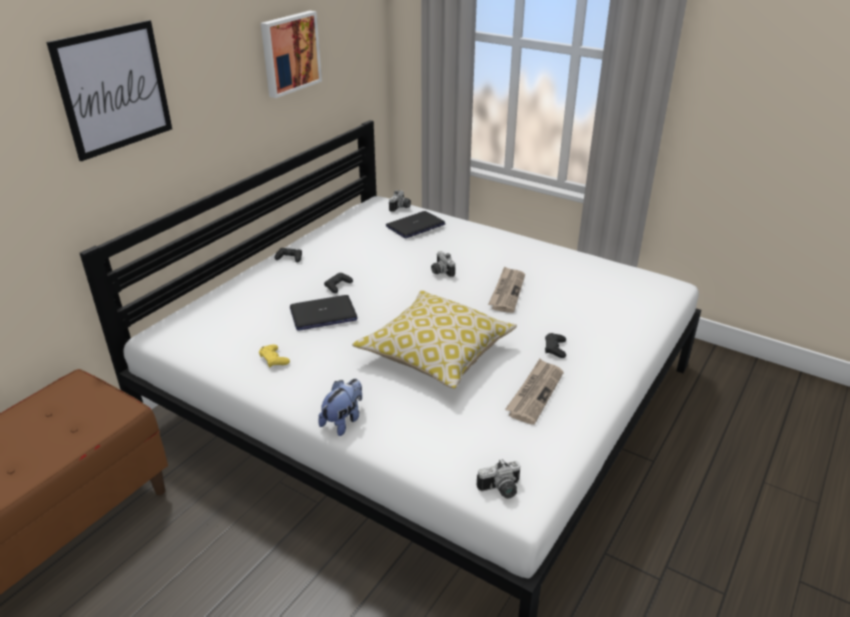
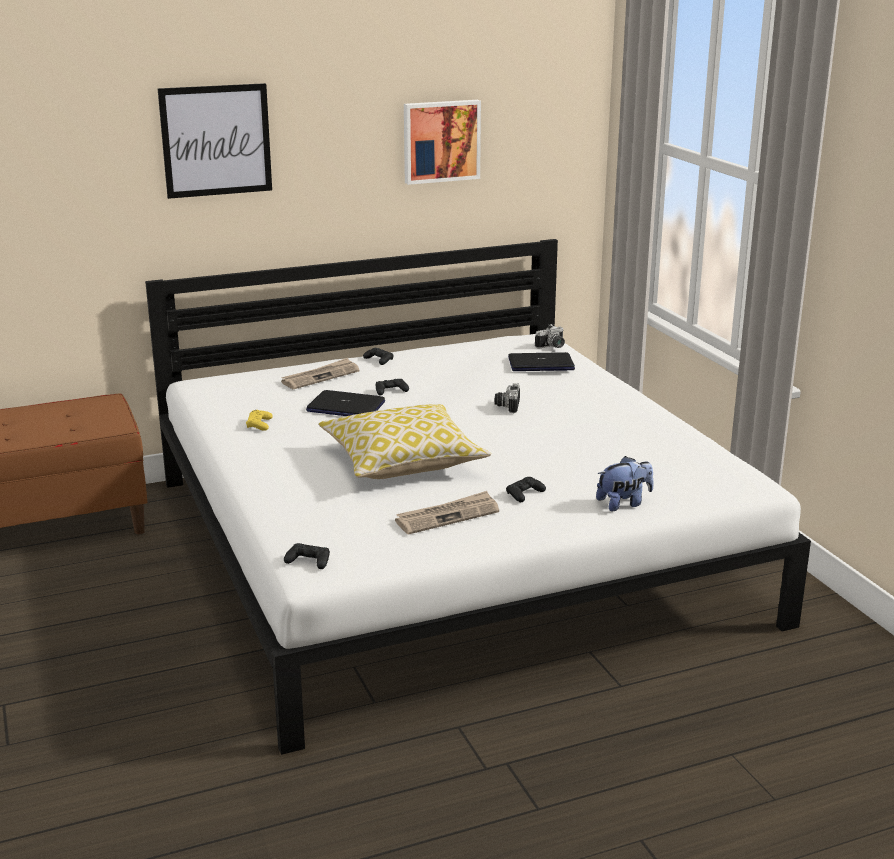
camera: 35 degrees right, 10 degrees down
plush toy [318,379,362,436] -> plush toy moved to [596,456,654,511]
camera [476,459,521,499] -> black game controller [284,543,330,569]
newspaper [488,266,525,313] -> newspaper moved to [281,358,359,389]

